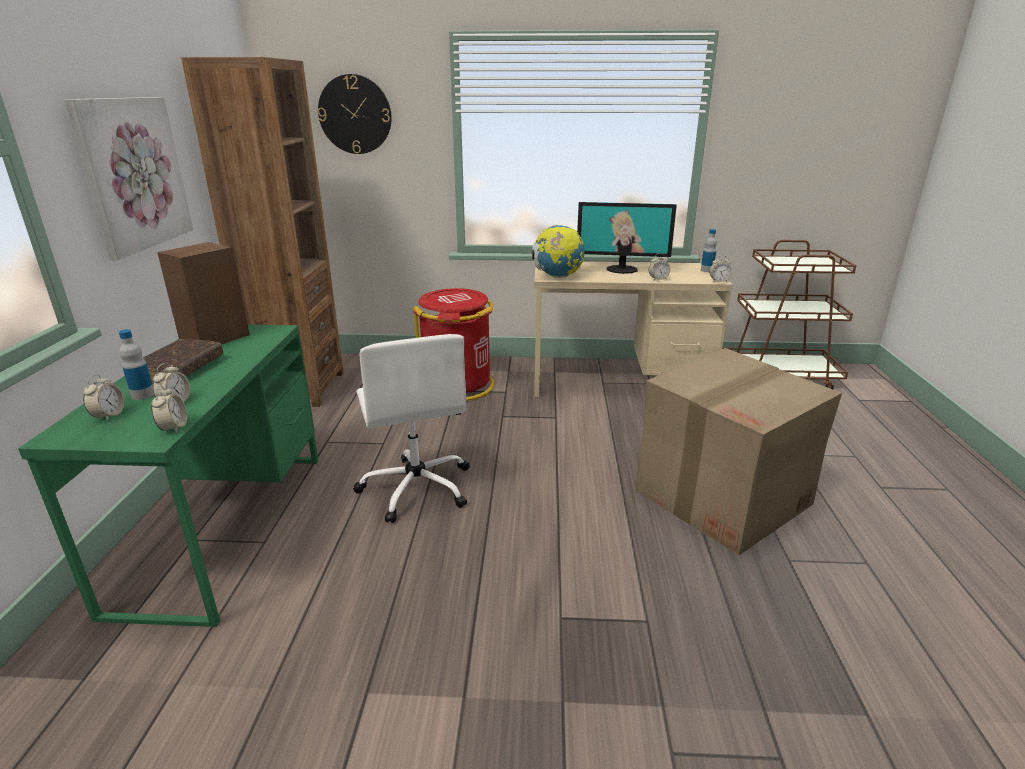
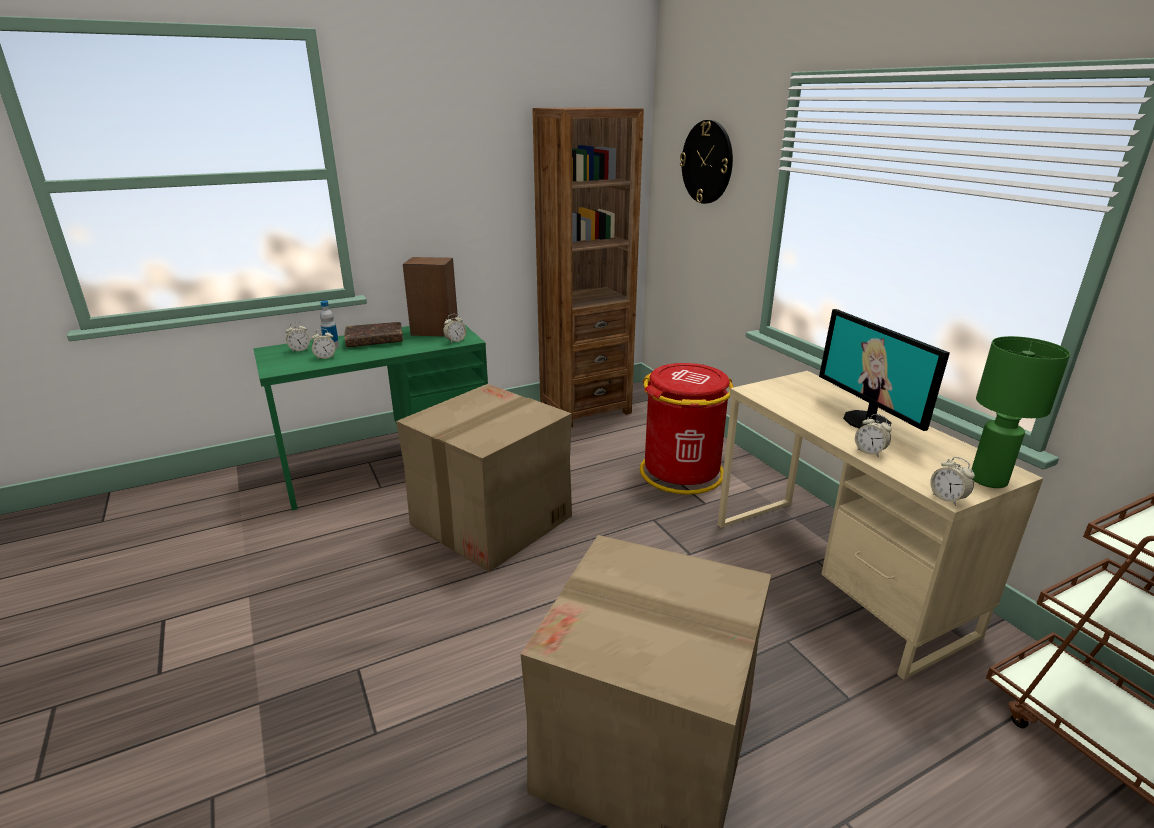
camera: 60 degrees right, 0 degrees up
picture [64,97,193,260] -> none
alarm clock [151,385,187,433] -> alarm clock moved to [443,314,466,343]
white office chair [353,334,470,523] -> cardboard box [396,384,572,572]
globe [532,225,585,278] -> none
bottle [701,229,717,272] -> green table lamp [971,336,1070,488]

